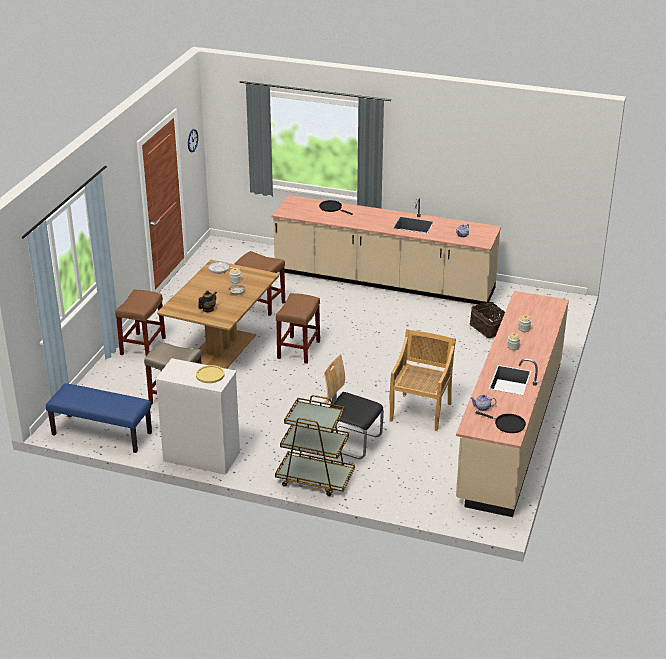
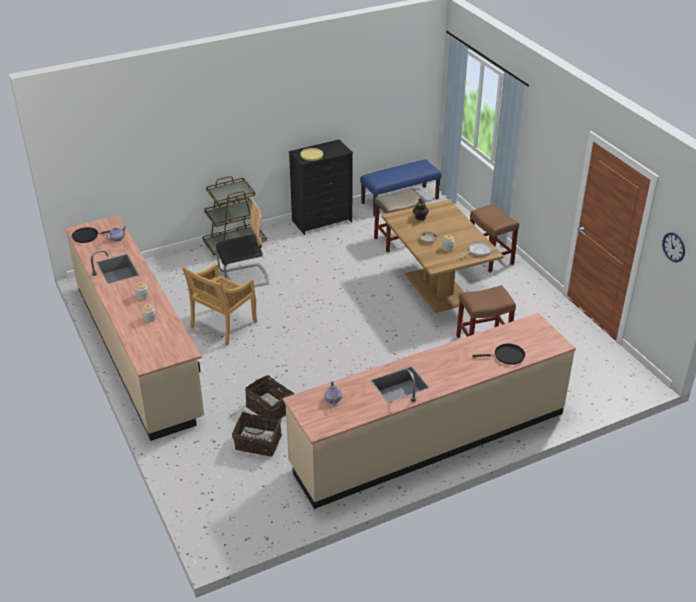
camera: 135 degrees right, 5 degrees up
white dresser [155,358,240,475] -> black dresser [289,139,353,235]
brown stool [276,293,320,364] -> none
beige chair [389,329,456,431] -> beige chair turned 60 degrees clockwise [182,263,257,346]
none -> basket [245,375,294,419]

